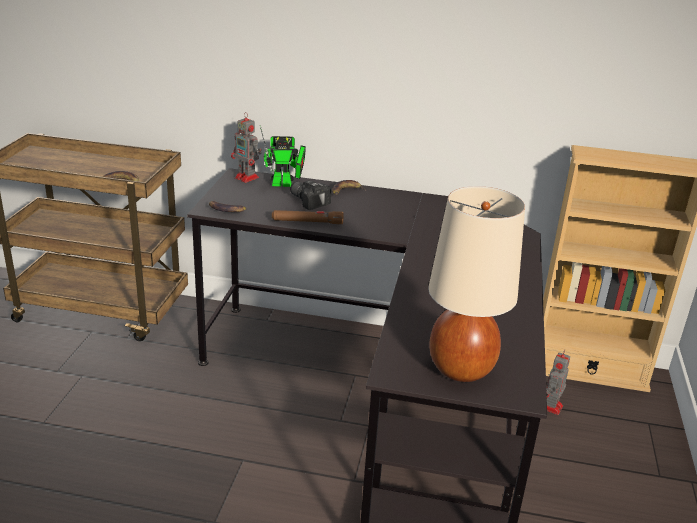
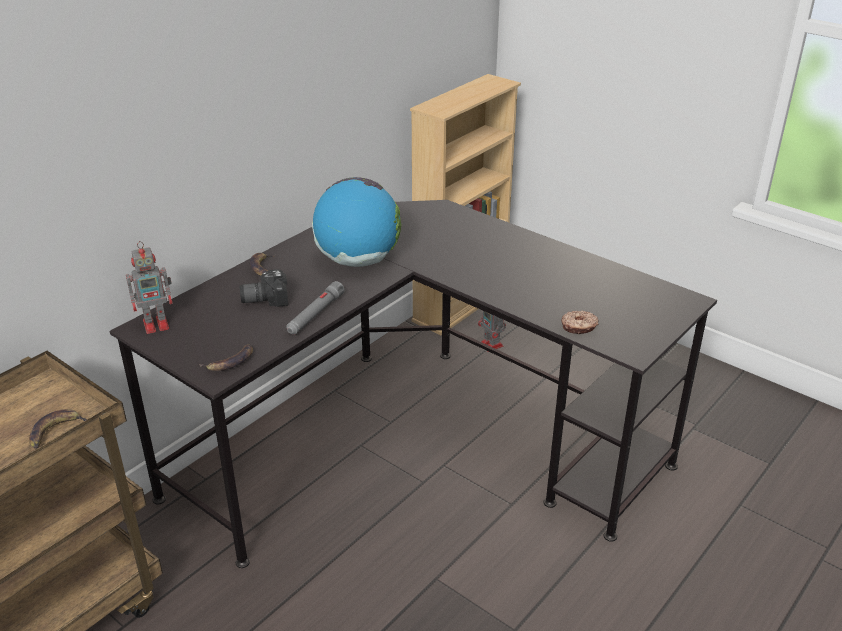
camera: 60 degrees left, 5 degrees up
toy robot [260,125,306,187] -> none
brown flashlight [272,210,344,224] -> grey flashlight [286,281,344,335]
beige table lamp [428,186,525,382] -> none
none -> globe [312,177,401,267]
none -> donut [561,311,599,334]

